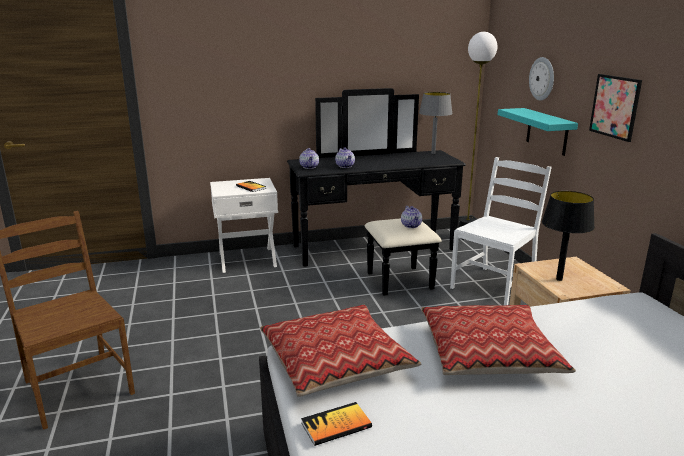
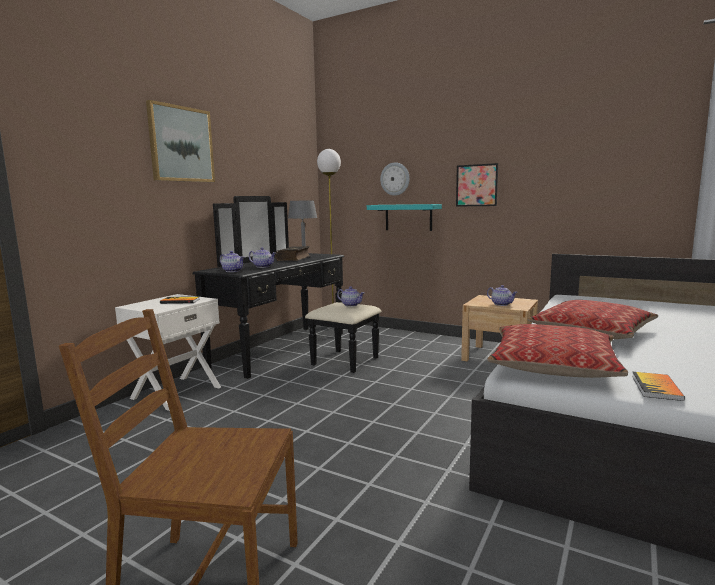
camera: 45 degrees left, 10 degrees down
white chair [450,157,552,305] -> none
black table lamp [542,191,595,281] -> teapot [487,285,518,306]
none -> picture [146,100,215,182]
none -> book [275,246,310,261]

